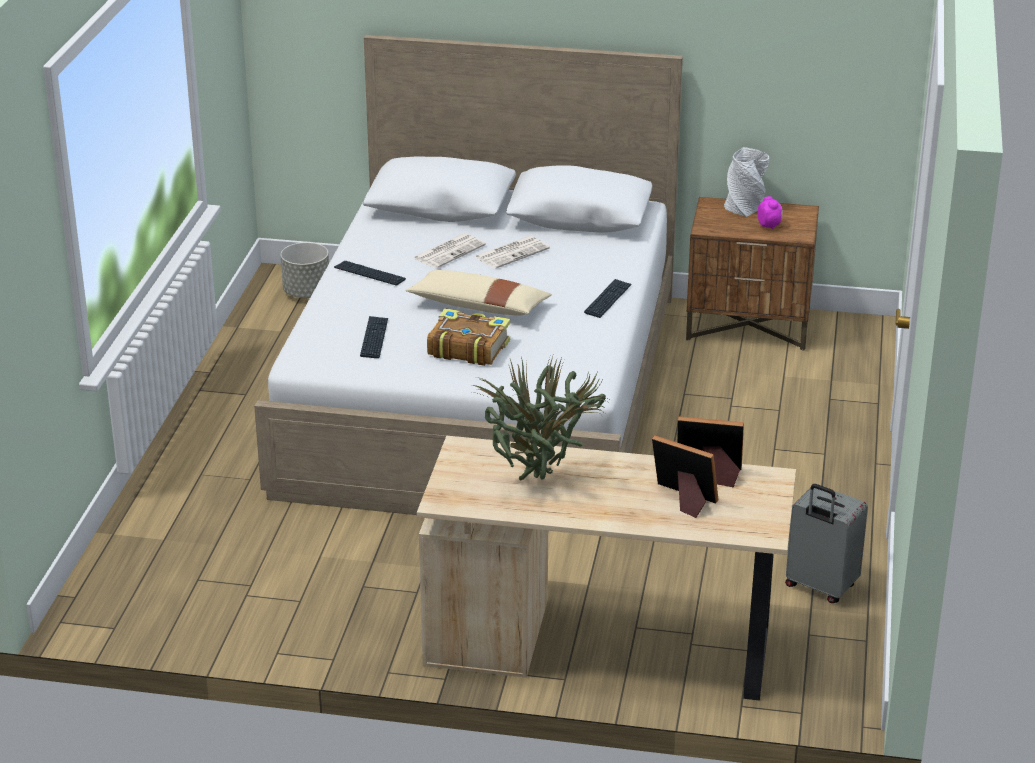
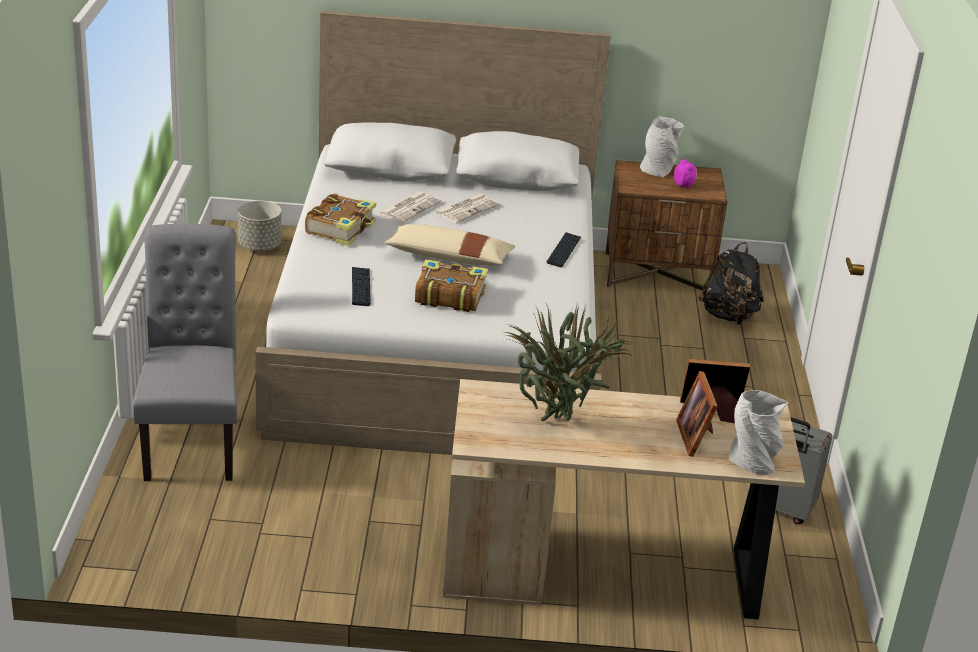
camera: 10 degrees left, 0 degrees up
keyboard [334,261,406,286] -> book [305,193,376,246]
picture frame [652,435,718,518] -> picture frame turned 120 degrees counterclockwise [676,371,718,457]
none -> grey chair [133,224,238,481]
none -> black backpack [698,243,764,325]
none -> grey vase [729,390,789,475]

